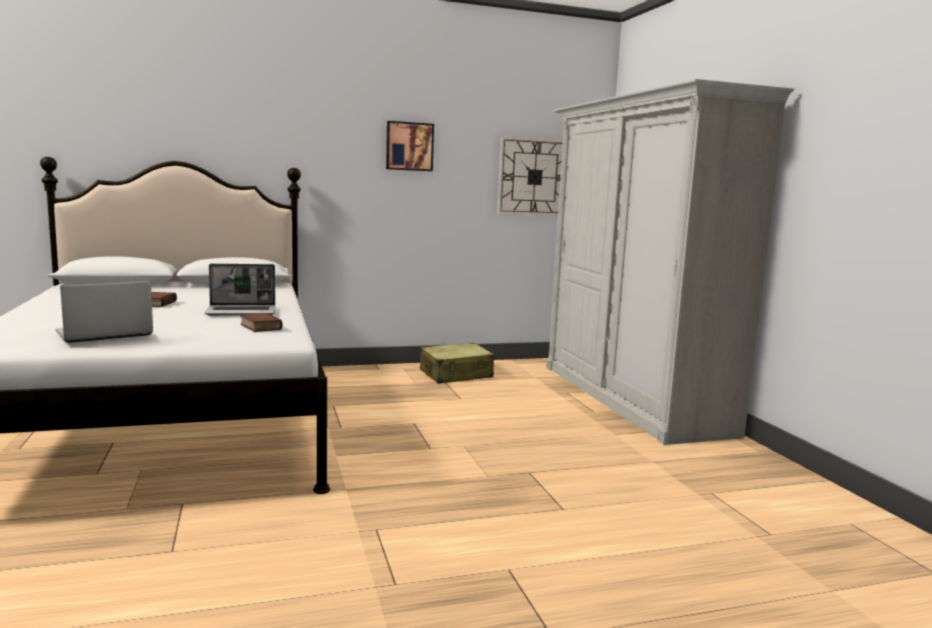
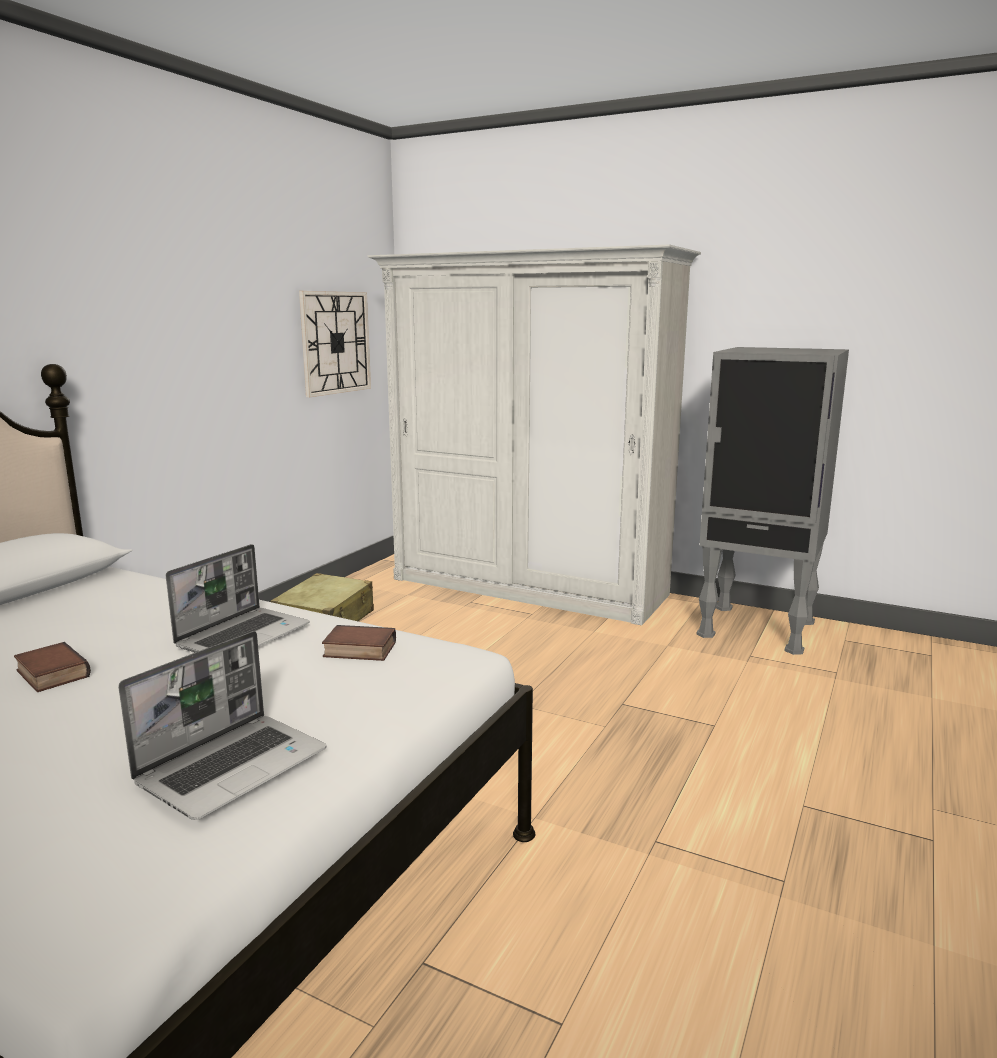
camera: 45 degrees left, 5 degrees up
laptop [55,280,153,343] -> laptop turned 150 degrees counterclockwise [118,631,326,820]
picture [386,121,434,171] -> none
none -> grey cabinet [696,347,849,655]

